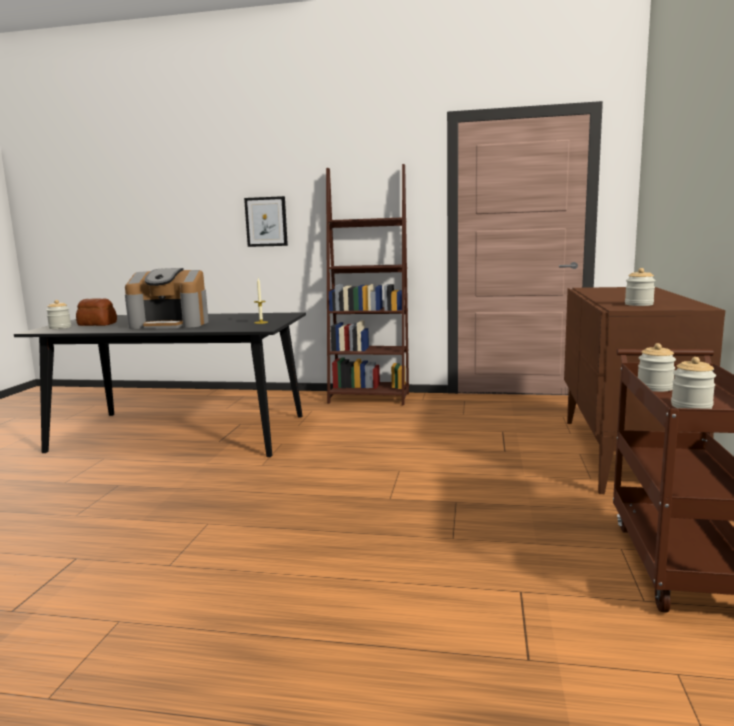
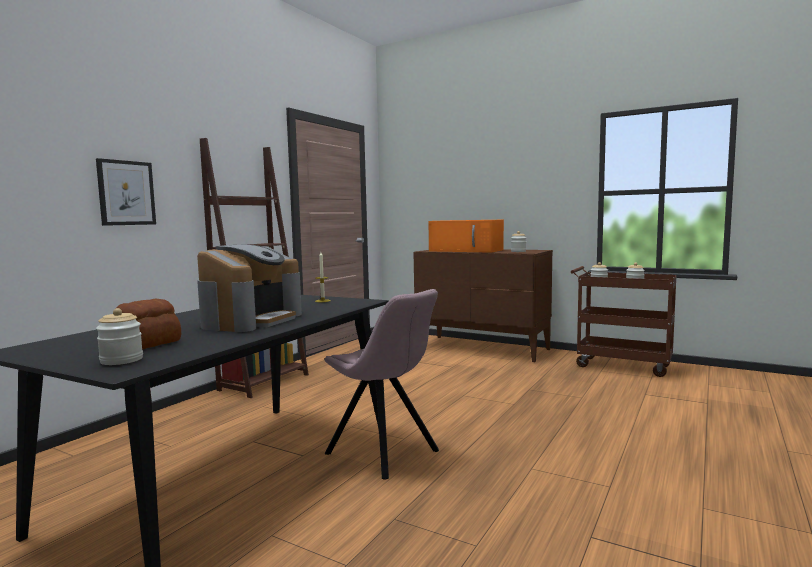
camera: 70 degrees left, 5 degrees down
none -> pink chair [325,289,439,480]
none -> orange microwave [428,220,504,253]

